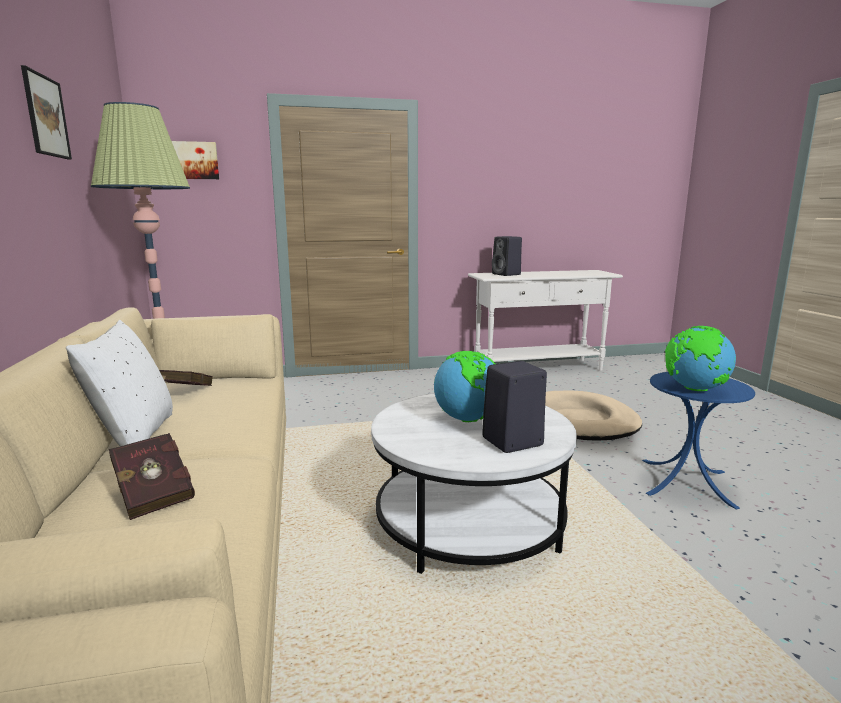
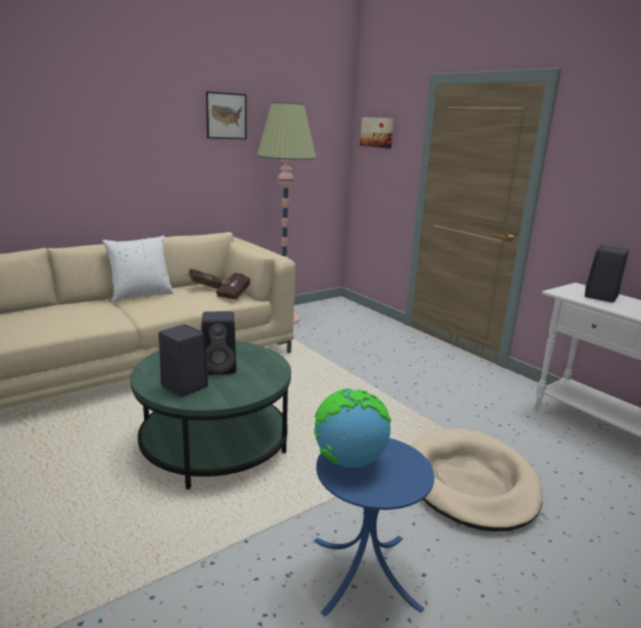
camera: 65 degrees right, 5 degrees up
red book [109,433,195,520] -> red book moved to [216,273,250,300]
white coffee table [371,393,577,574] -> green coffee table [130,341,291,490]
globe [434,351,495,422] -> black speaker [201,311,236,375]

